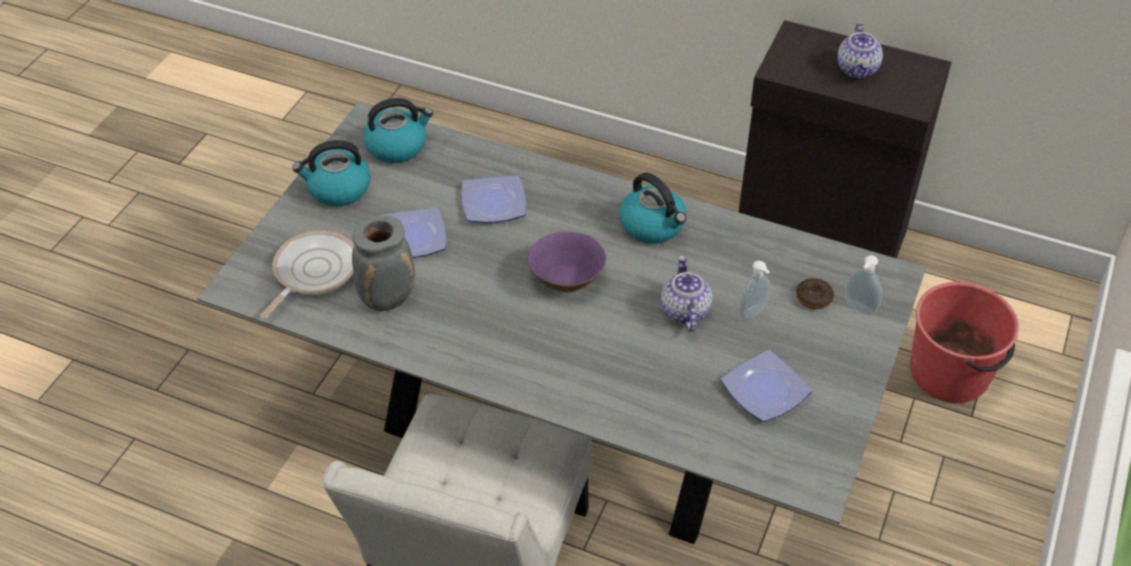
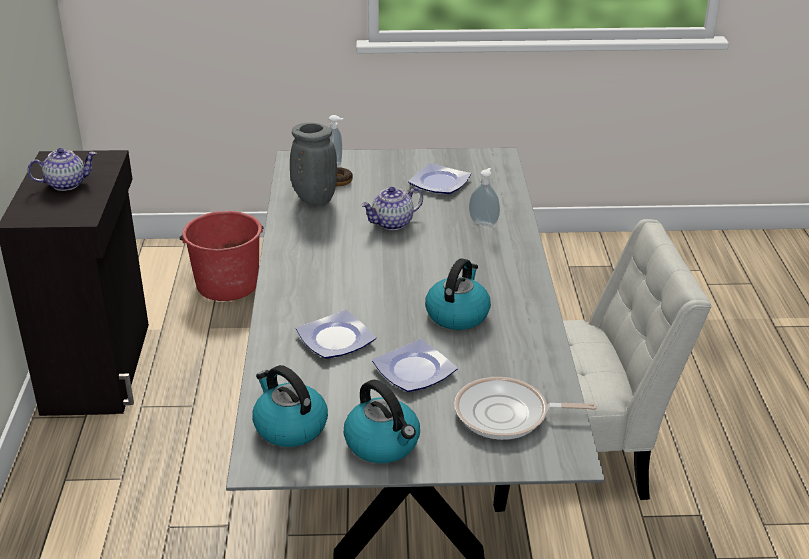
camera: 115 degrees left, 15 degrees down
grey vase [352,216,415,311] -> grey vase moved to [290,122,337,206]
purple bowl [527,232,606,292] -> none
kettle [619,173,686,244] -> kettle moved to [425,258,491,330]
soap dispenser [738,261,770,320] -> soap dispenser moved to [469,168,500,226]

